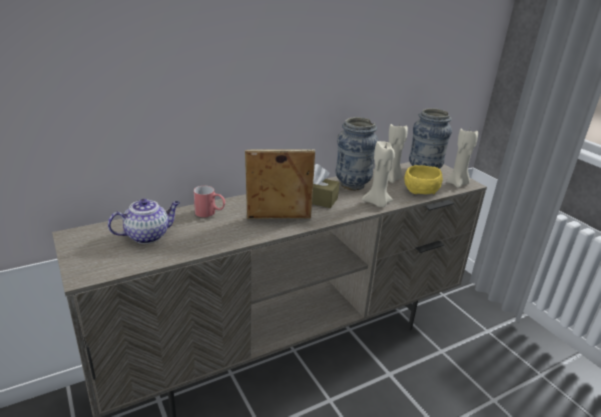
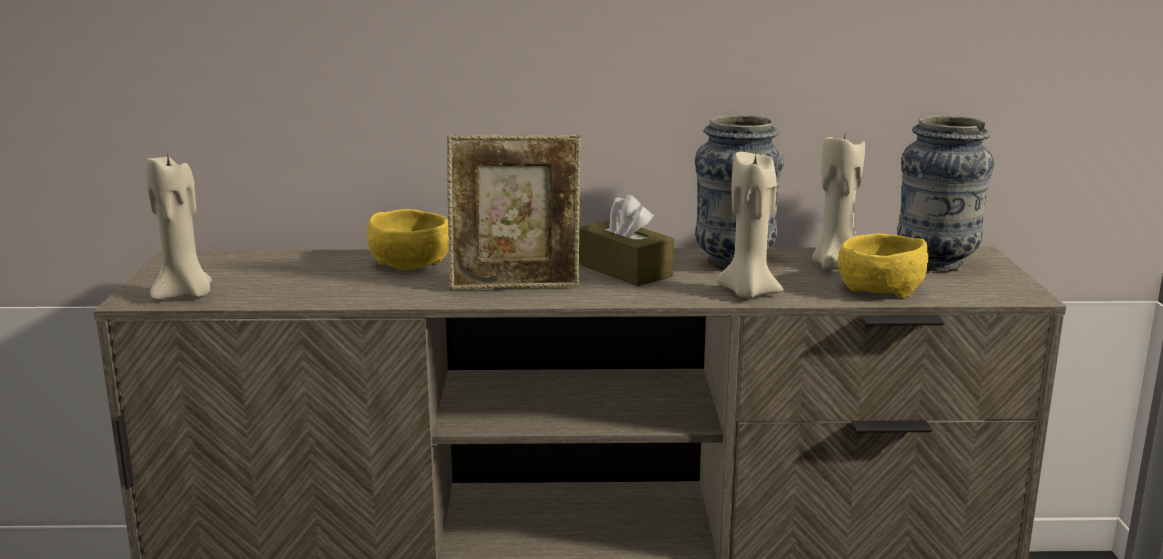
camera: 30 degrees right, 10 degrees down
teapot [108,199,180,244] -> none
red mug [194,186,225,217] -> yellow bowl [367,209,449,271]
picture frame [245,150,315,219] -> picture frame turned 150 degrees clockwise [447,134,581,290]
beige candle [447,129,478,188] -> beige candle moved to [145,151,212,299]

